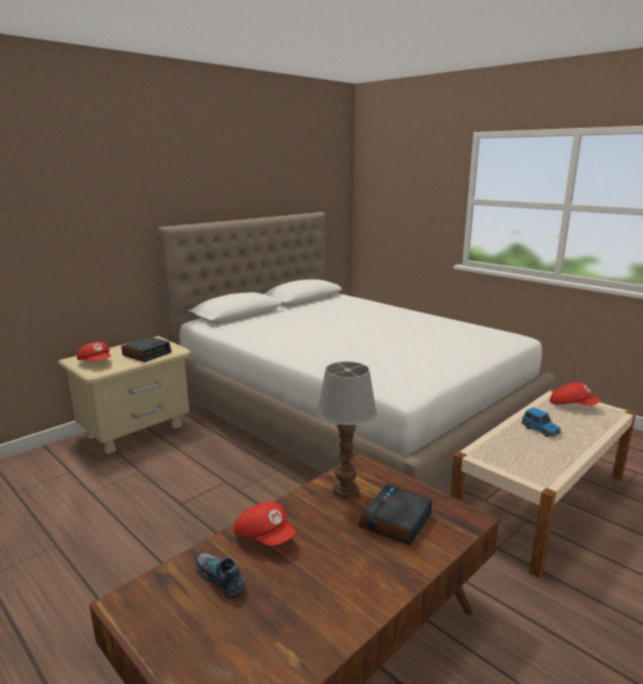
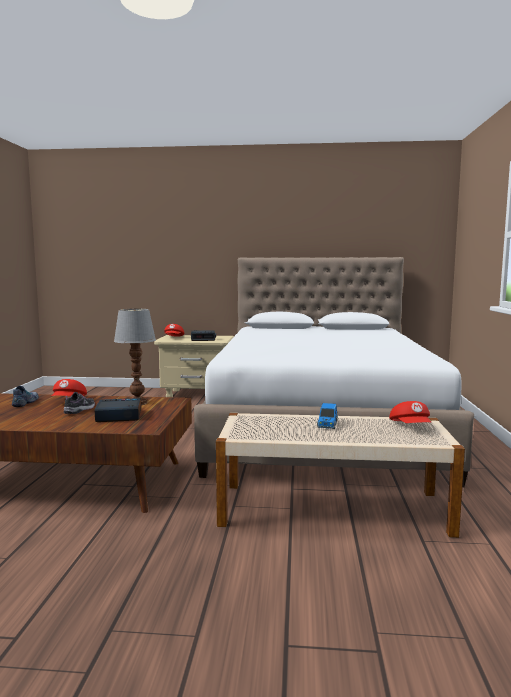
camera: 50 degrees right, 10 degrees down
none -> shoe [64,392,95,414]

